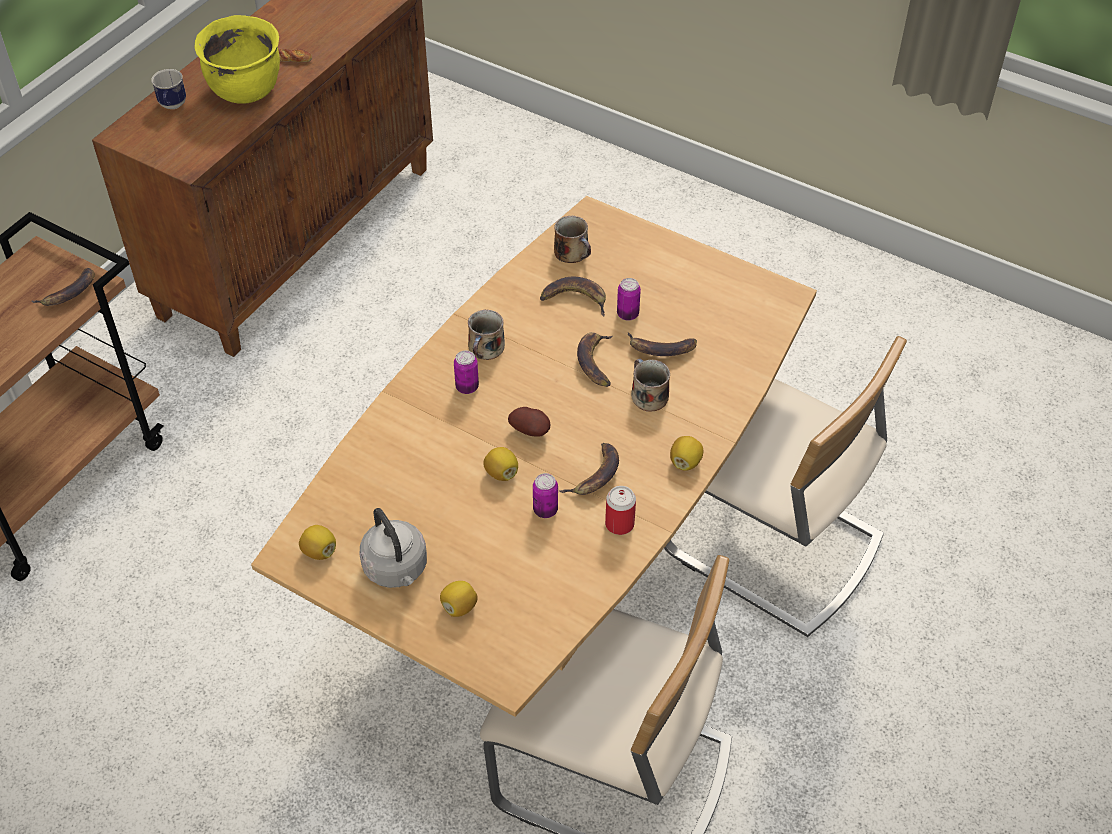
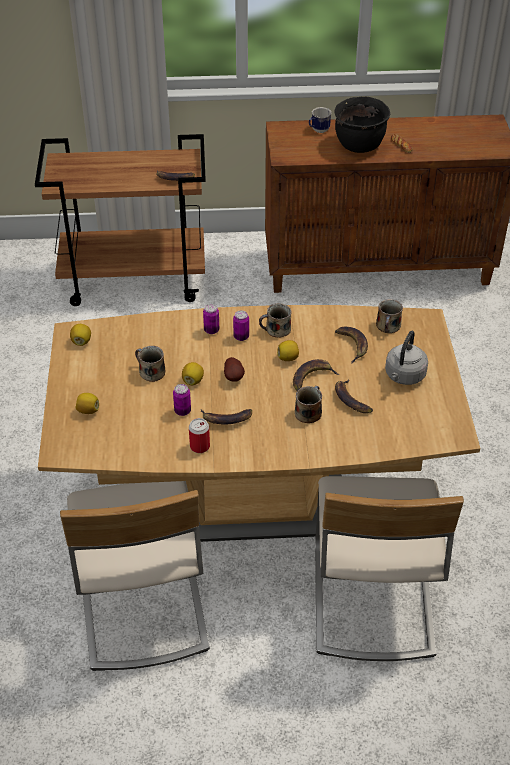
camera: 55 degrees right, 5 degrees down
yellow cooking pot [195,15,280,104] -> black cooking pot [334,97,390,153]
grey kettle [360,508,427,588] -> grey kettle moved to [385,331,428,385]
can [617,278,641,321] -> can moved to [203,304,219,334]
lemon [670,436,703,471] -> lemon moved to [277,340,299,361]
none -> mug [135,346,165,382]

